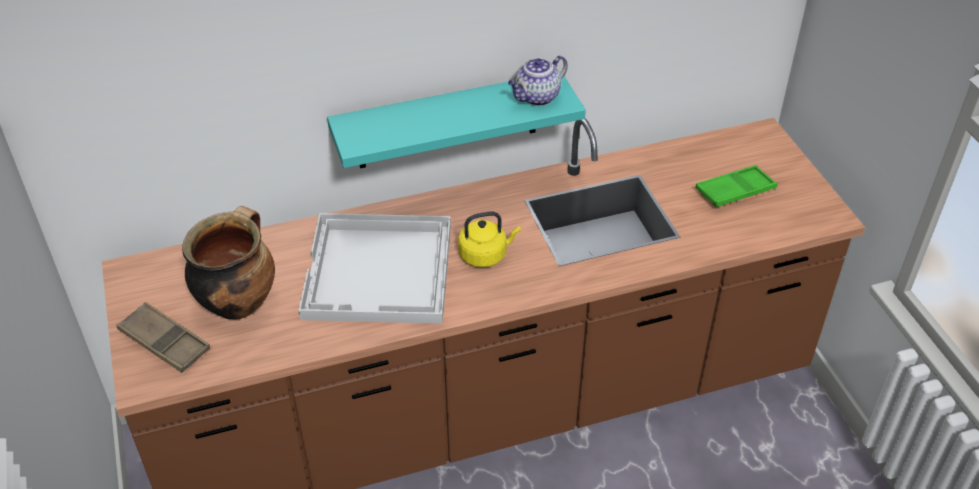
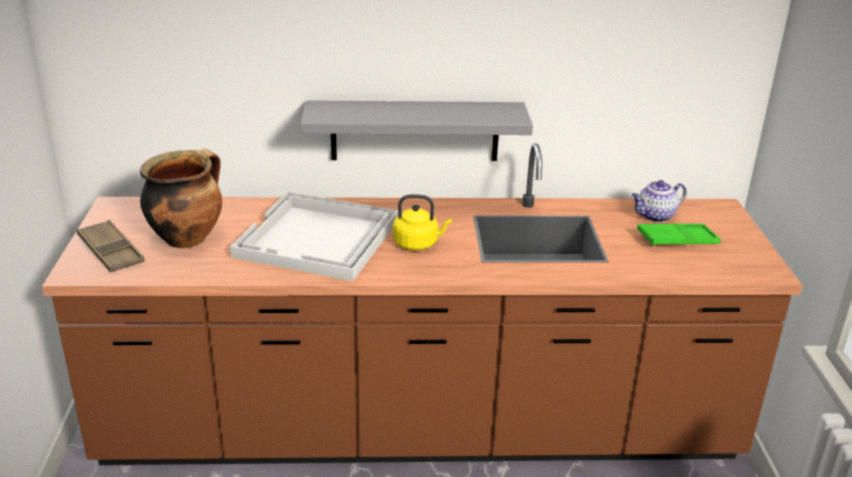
camera: 15 degrees right, 15 degrees down
turquoise shelf [327,72,586,168] -> grey shelf [301,100,533,161]
teapot [508,55,568,106] -> teapot moved to [632,180,687,222]

